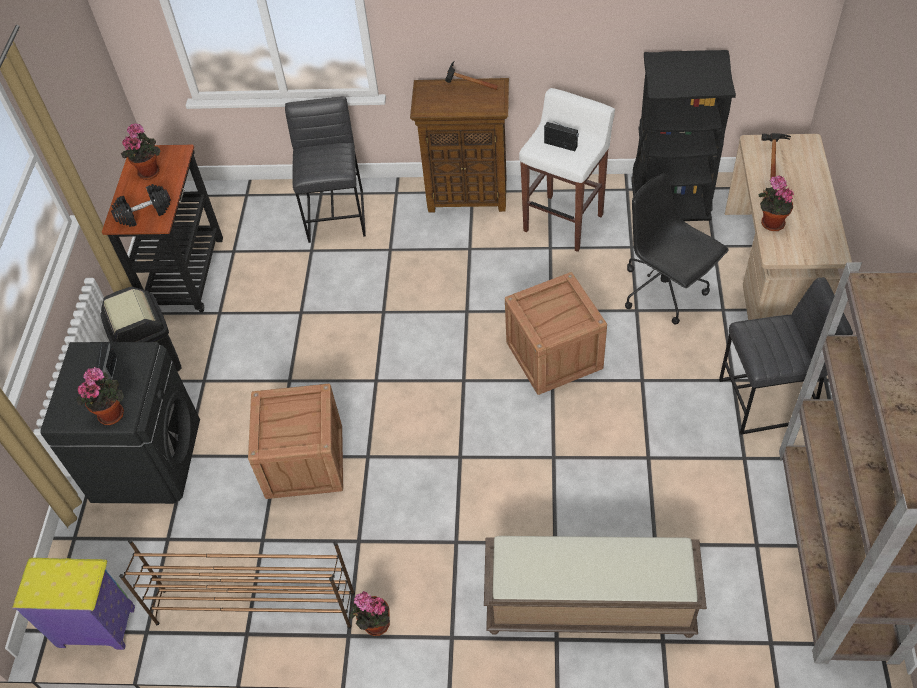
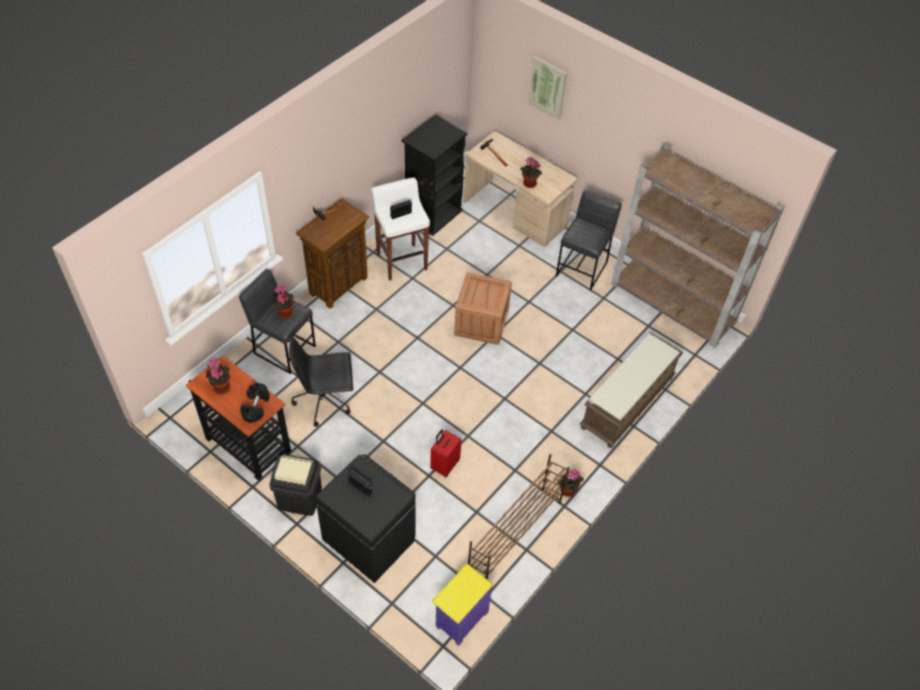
camera: 60 degrees left, 0 degrees up
potted plant [76,367,124,425] -> potted plant moved to [272,285,294,319]
crate [248,384,343,499] -> red suitcase [430,429,462,477]
black office chair [625,172,729,325] -> black office chair moved to [289,337,353,427]
none -> picture [528,56,567,120]

